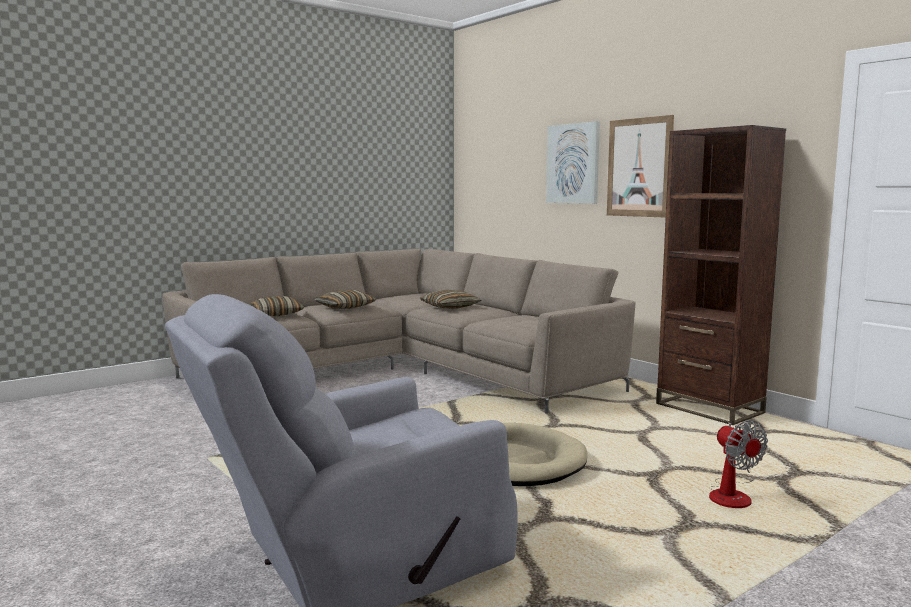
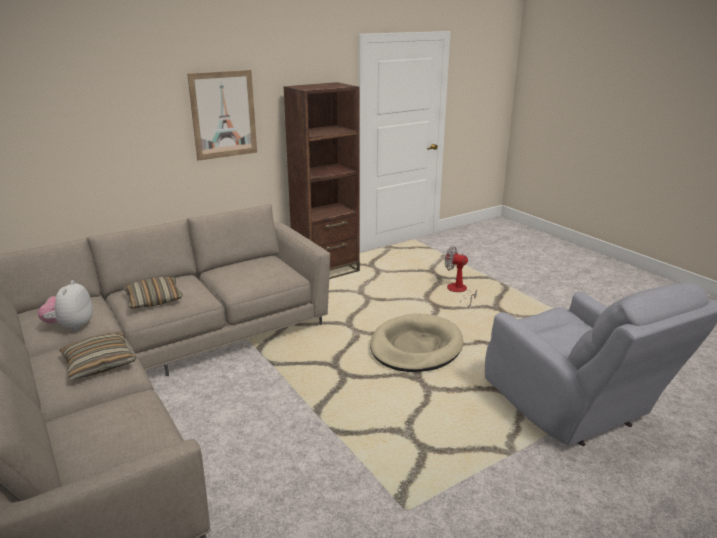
camera: 85 degrees left, 15 degrees up
pillow [248,296,304,316] -> none
picture [546,121,600,204] -> none
fan [709,420,768,508] -> fan turned 135 degrees counterclockwise [445,246,477,307]
none -> plush toy [38,280,93,331]

